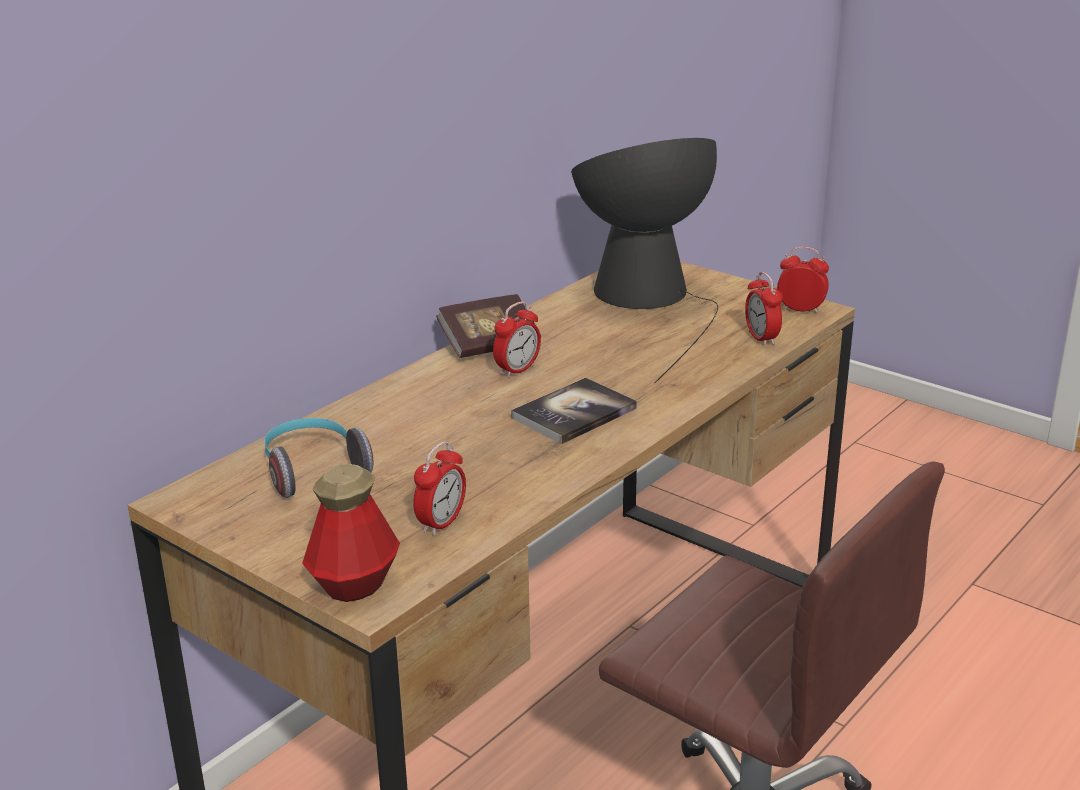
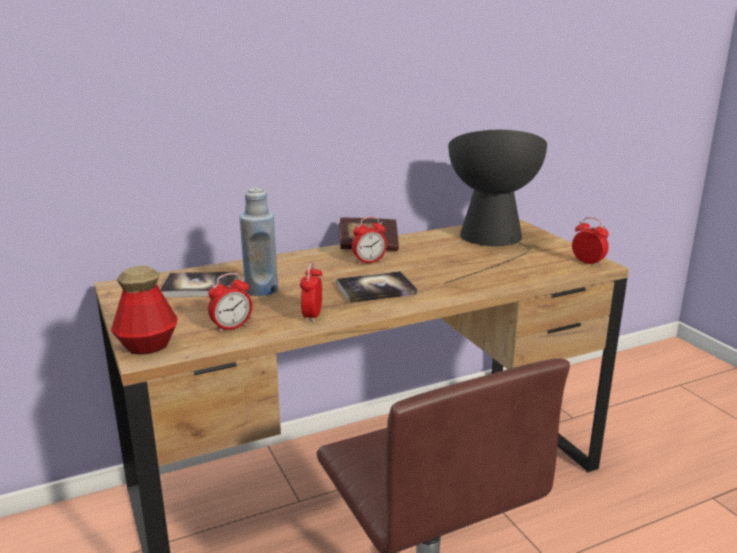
camera: 25 degrees right, 5 degrees down
headphones [264,418,373,498] -> book [160,272,237,297]
alarm clock [745,272,782,346] -> alarm clock moved to [300,262,322,322]
none -> blue bottle [239,188,278,296]

